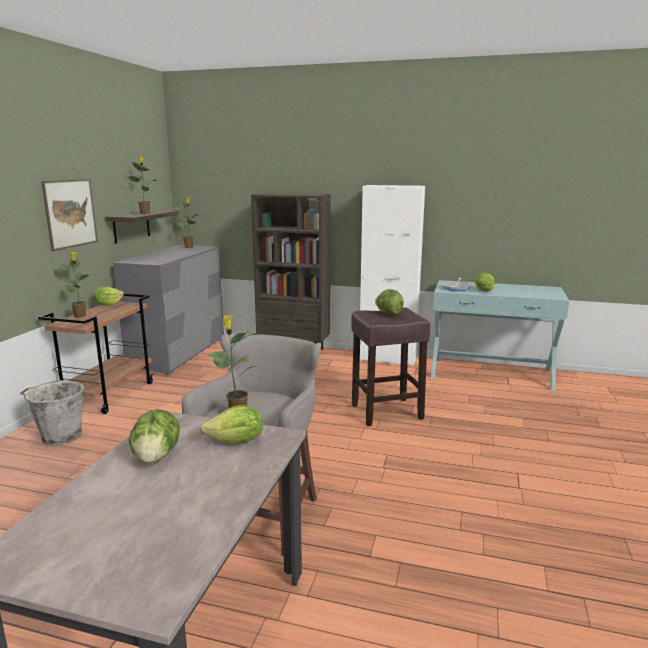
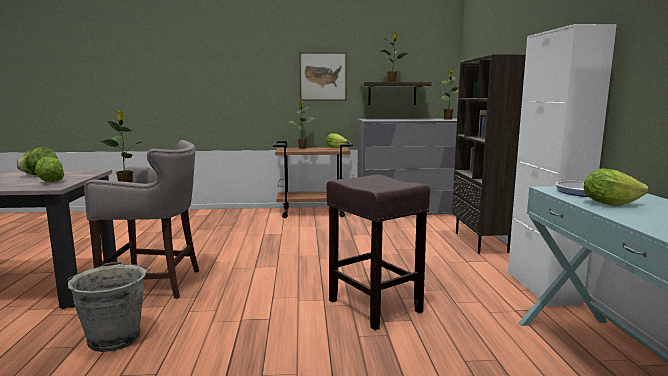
camera: 70 degrees right, 5 degrees down
grey bucket [20,380,84,446] -> grey bucket moved to [68,261,150,352]
lettuce [375,289,404,315] -> none

